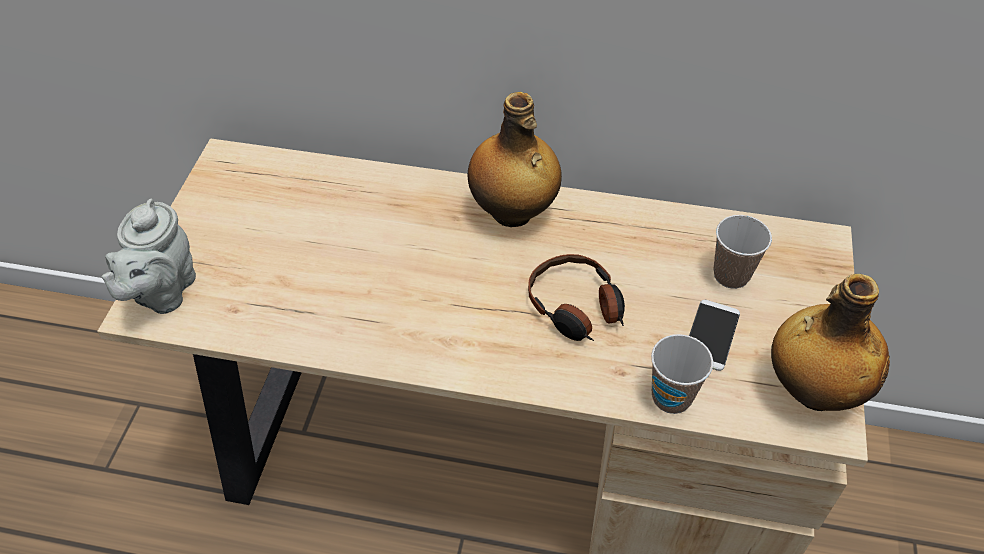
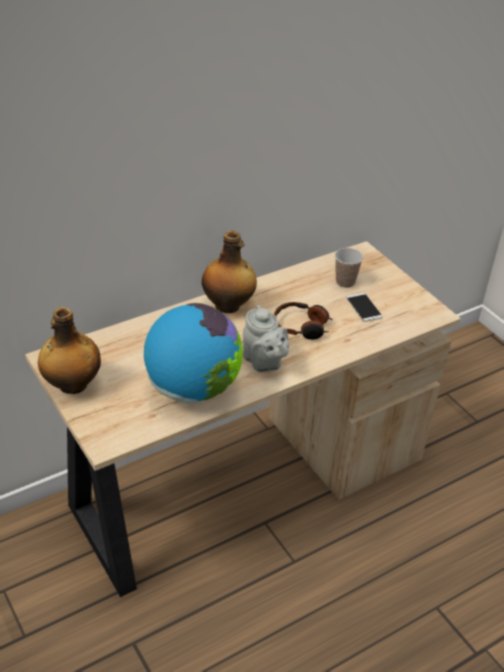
camera: 45 degrees left, 10 degrees down
grey teapot [101,199,196,314] -> grey teapot moved to [243,305,289,372]
cup [651,334,713,414] -> none
bottle [771,274,890,411] -> bottle moved to [38,307,101,394]
none -> globe [144,303,243,404]

